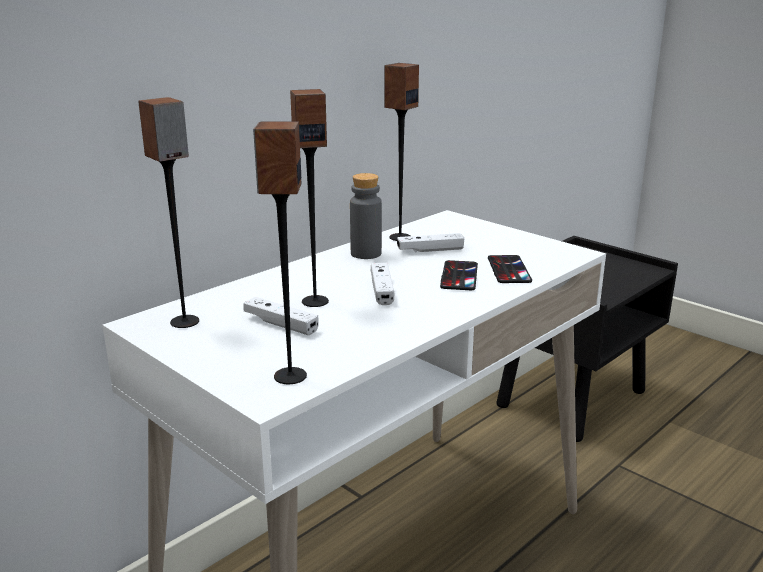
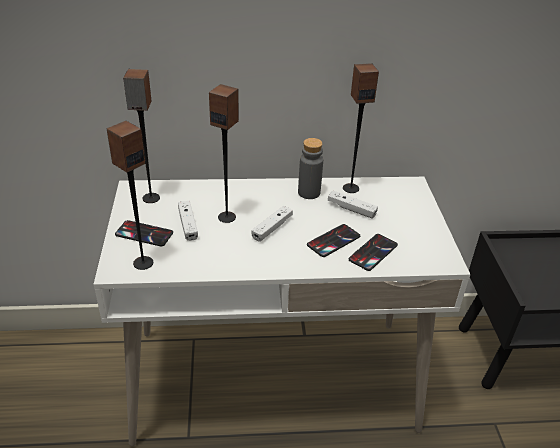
camera: 40 degrees right, 15 degrees up
none -> phone [115,220,173,247]

